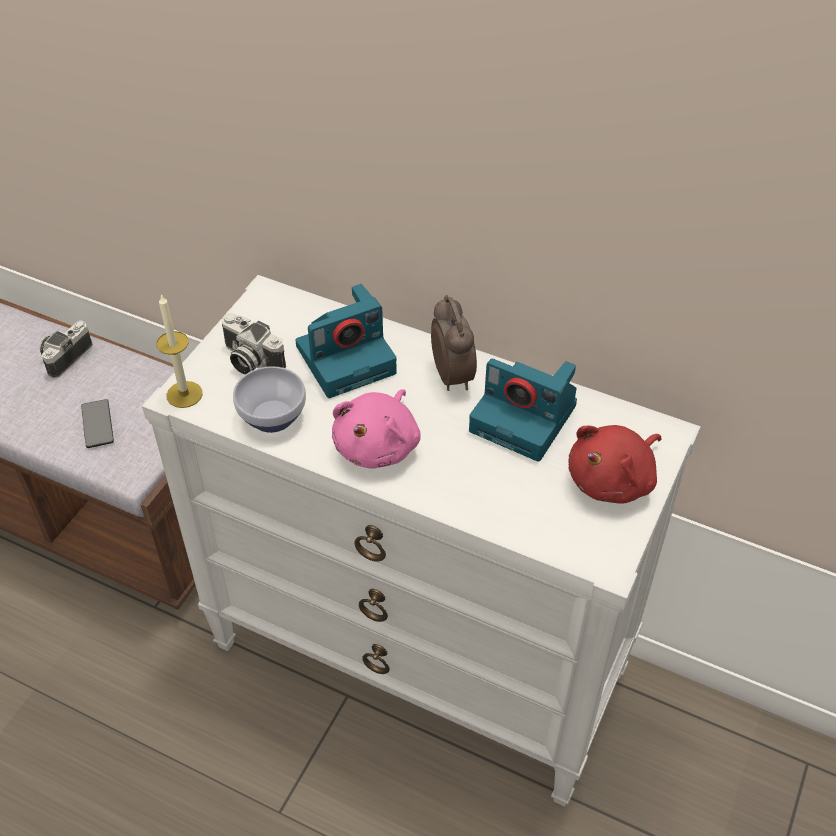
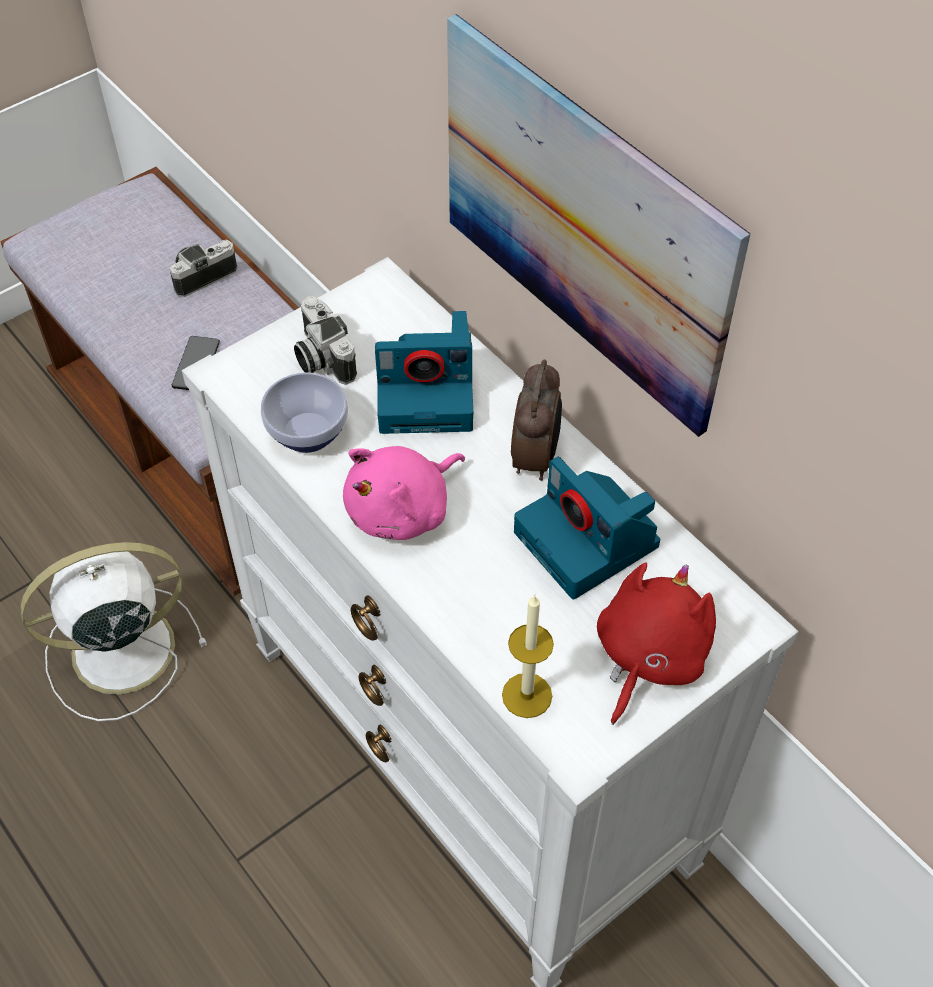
camera: 25 degrees right, 5 degrees up
candle [156,294,203,408] -> candle moved to [502,594,554,718]
red plush toy [568,425,662,504] -> red plush toy turned 135 degrees clockwise [597,562,716,725]
none -> white fan [20,542,207,721]
none -> picture [447,14,751,437]

